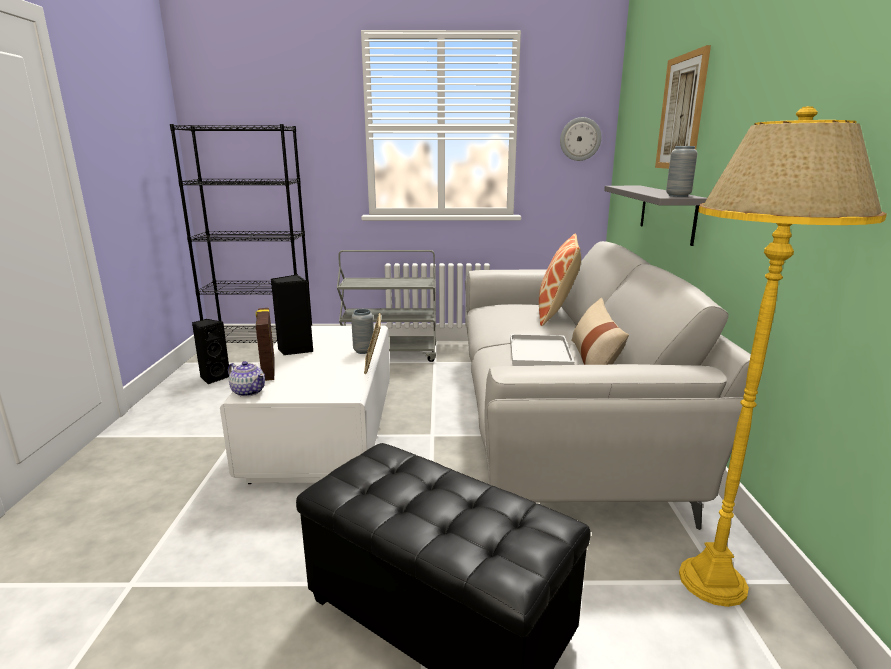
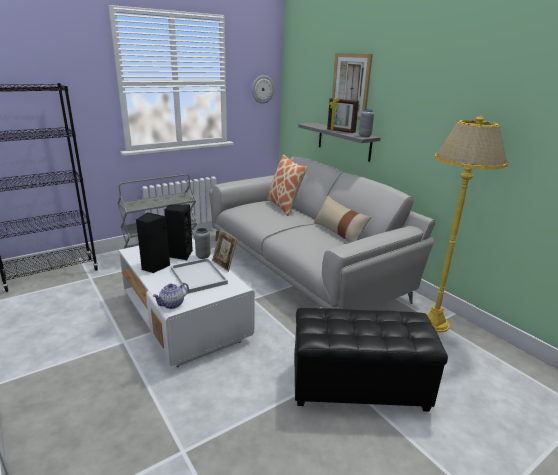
camera: 35 degrees left, 5 degrees up
black speaker [192,319,229,384] -> black speaker moved to [164,204,193,260]
teapot [228,361,265,397] -> teapot turned 135 degrees clockwise [152,283,189,309]
picture frame [256,308,275,381] -> picture frame moved to [327,98,359,133]
white tray [510,334,574,366] -> white tray moved to [171,258,228,294]

